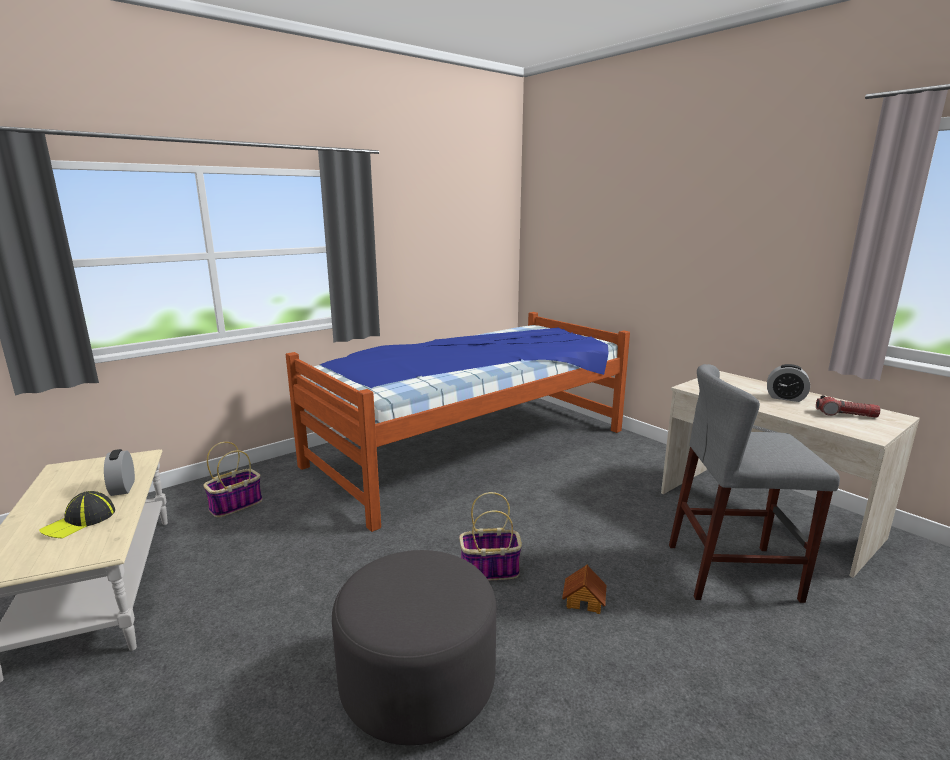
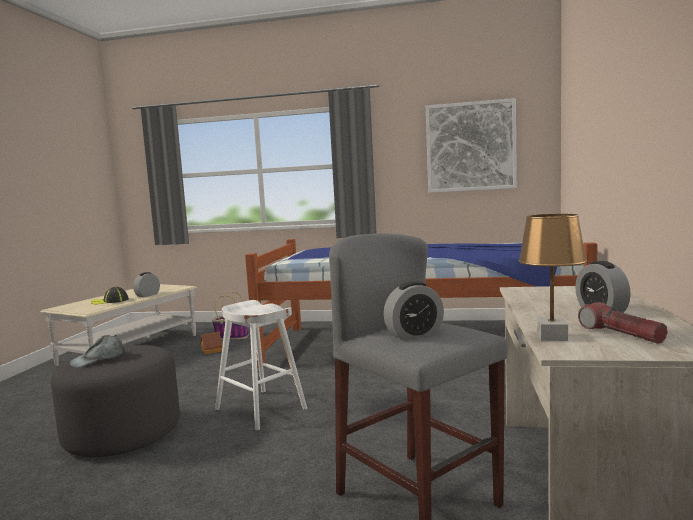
camera: 50 degrees right, 10 degrees down
basket [459,492,522,581] -> white stool [215,300,307,431]
toy house [562,565,606,614] -> toy house moved to [200,332,223,355]
none -> grey cap [70,335,125,368]
none -> alarm clock [384,281,444,340]
none -> picture [426,98,517,193]
none -> brown table lamp [519,214,587,341]

